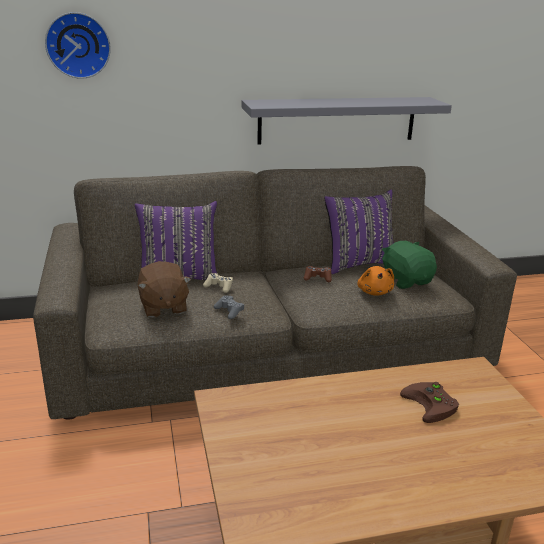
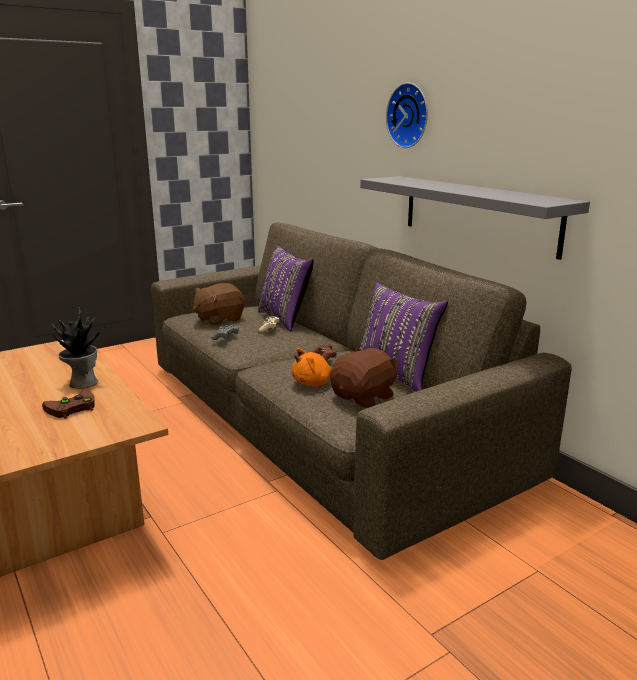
camera: 70 degrees right, 5 degrees down
wall clock [45,12,111,79] -> wall clock moved to [386,83,428,148]
green plush toy [382,241,437,289] -> brown plush toy [330,347,399,408]
none -> potted plant [51,307,105,389]

